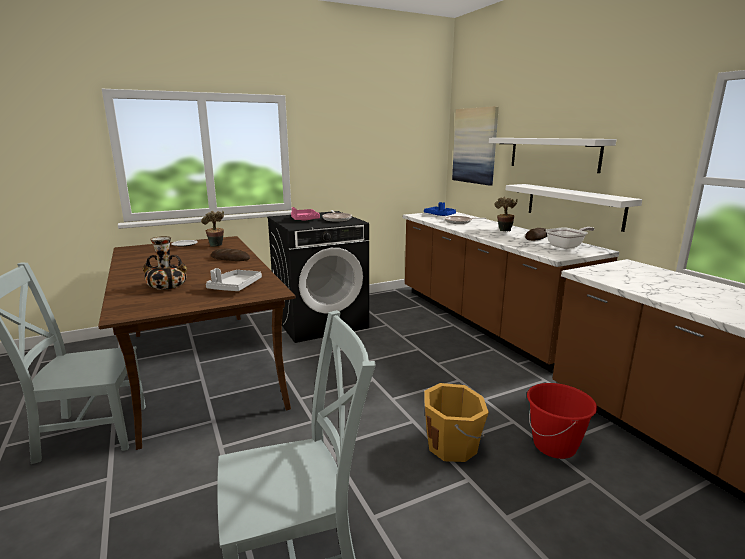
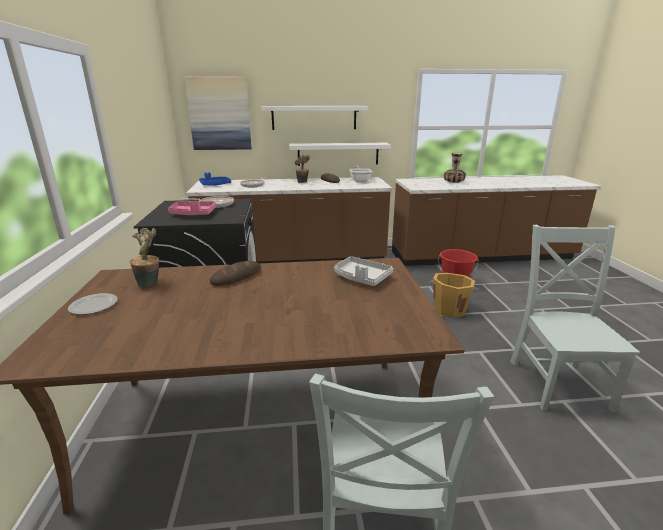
camera: 70 degrees left, 5 degrees up
vase [143,236,187,290] -> vase moved to [444,153,466,183]

